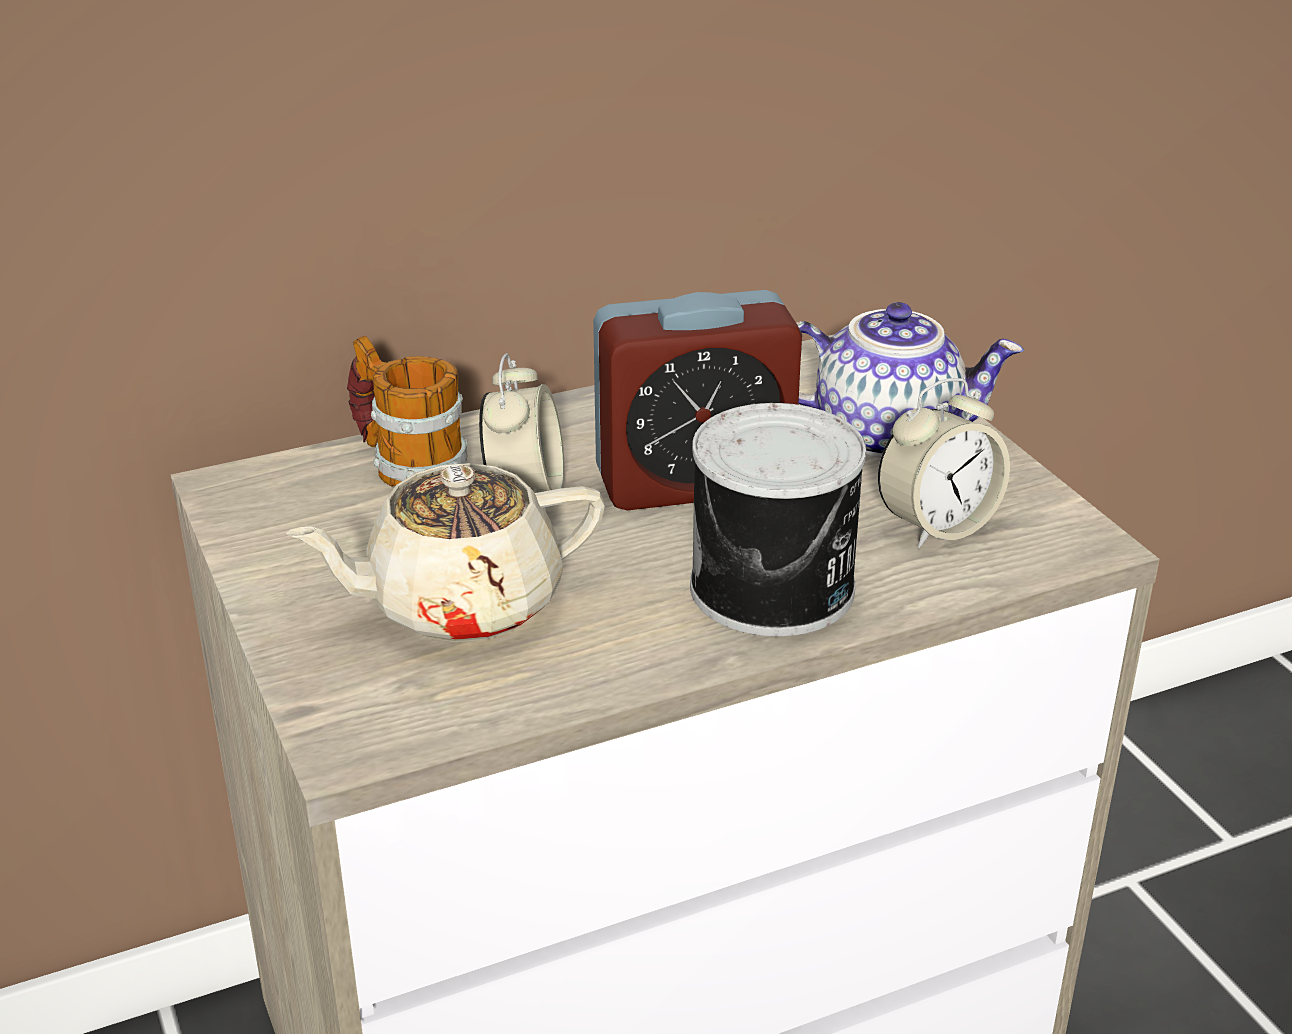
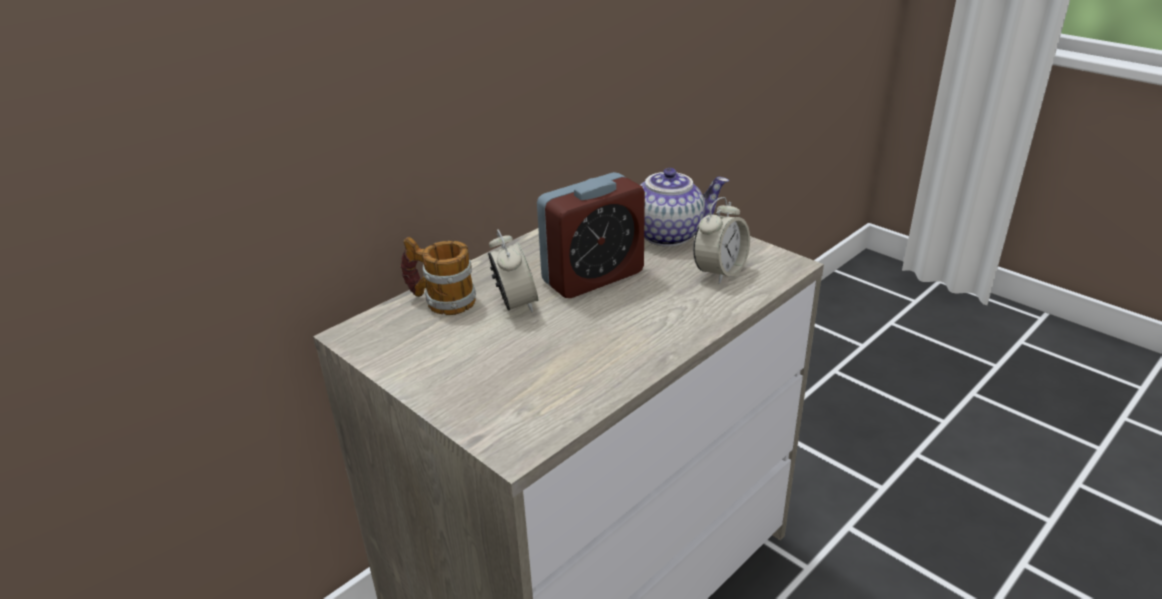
camera: 20 degrees left, 0 degrees up
beige teapot [286,463,605,643] -> none
can [690,403,866,637] -> none

